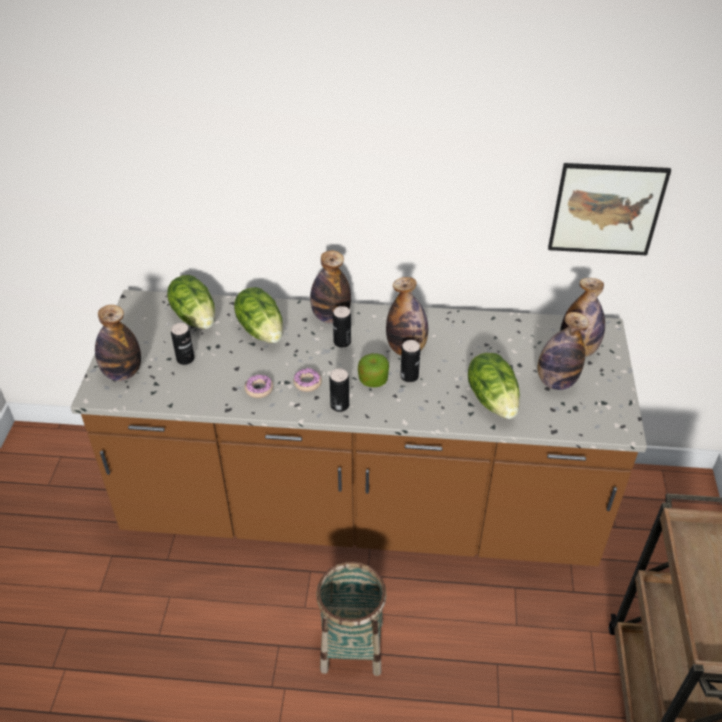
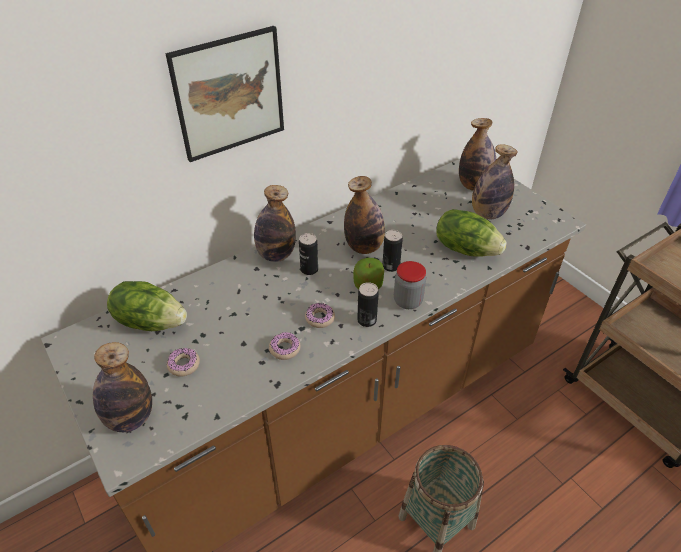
camera: 40 degrees left, 0 degrees up
can [171,323,195,365] -> donut [167,348,200,377]
lettuce [234,287,283,343] -> none
picture [548,163,671,255] -> picture moved to [166,26,284,162]
none -> jar [394,261,426,309]

